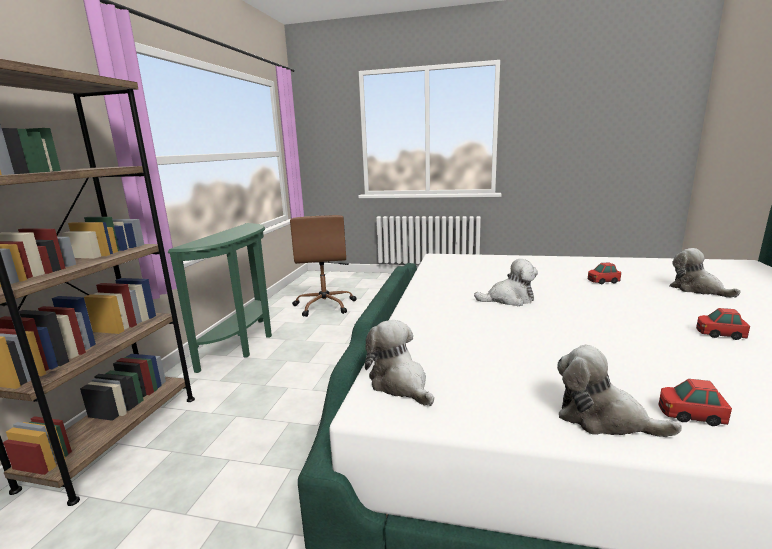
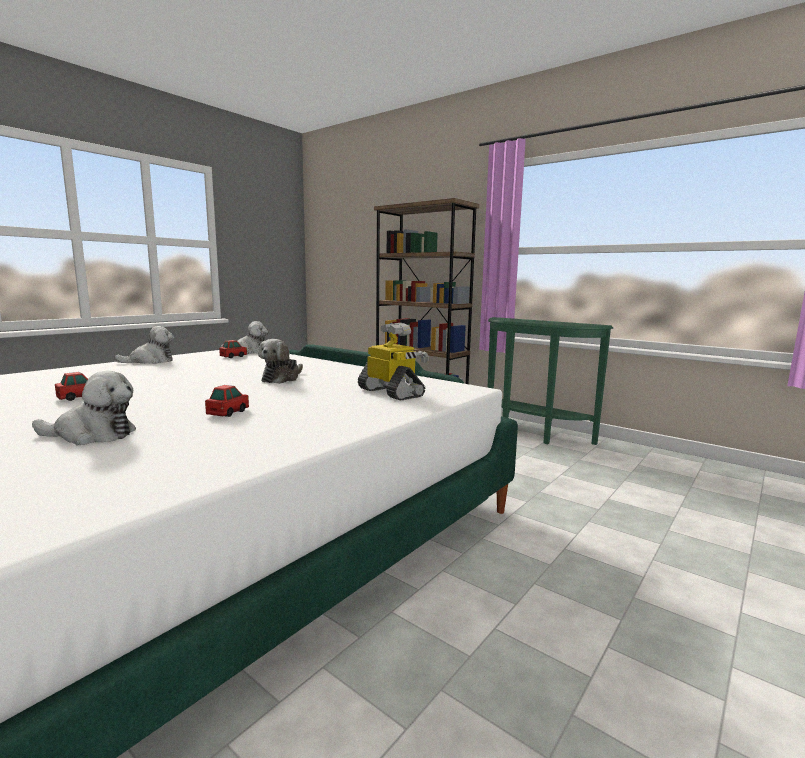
camera: 115 degrees right, 5 degrees down
brown office chair [290,215,357,317] -> none
toy car [659,379,732,426] -> toy car moved to [219,340,247,358]
none -> toy robot [358,323,429,400]

